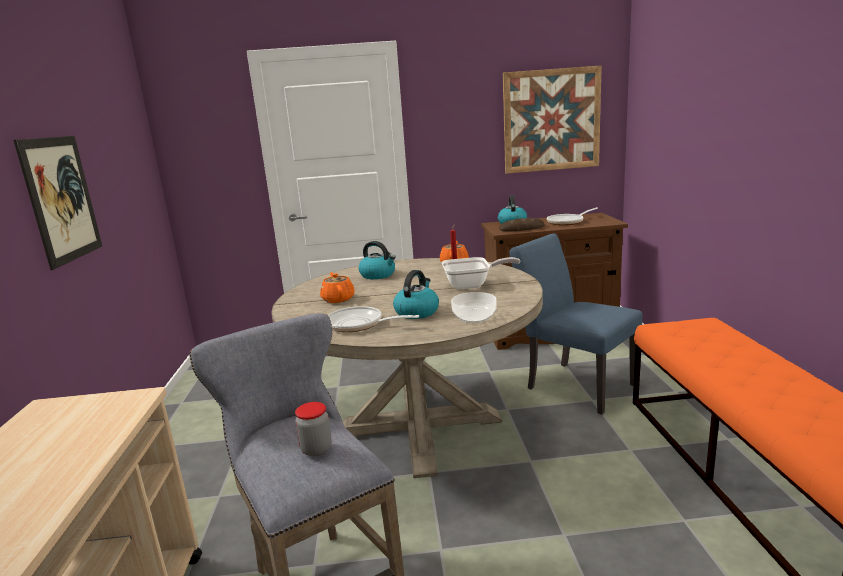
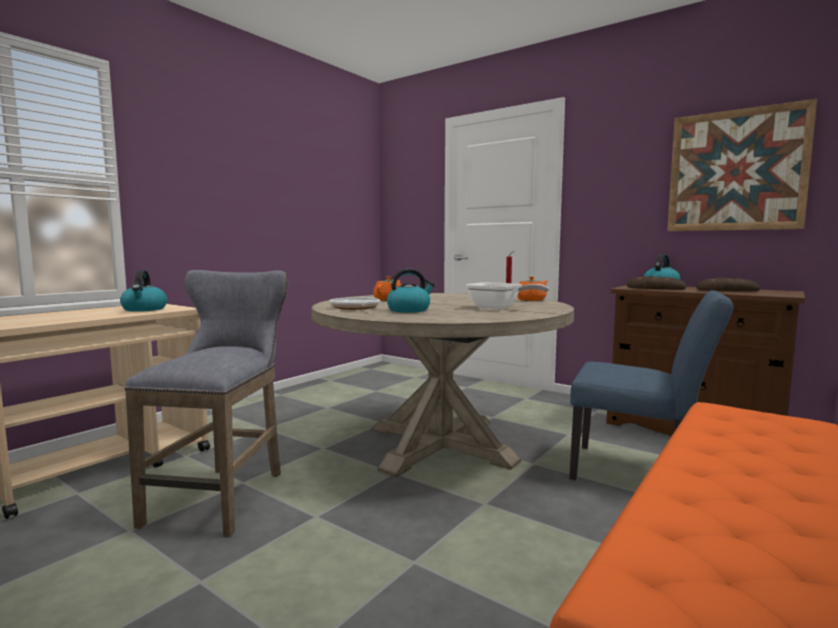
camera: 40 degrees right, 10 degrees down
picture [14,136,102,270] -> none
jar [295,402,332,457] -> none
kettle [359,241,396,279] -> kettle moved to [120,270,167,312]
bowl [451,292,497,323] -> none
blue chair [509,233,643,415] -> blue chair turned 120 degrees clockwise [569,290,733,480]
frying pan [547,208,598,225] -> bread [696,278,760,292]

